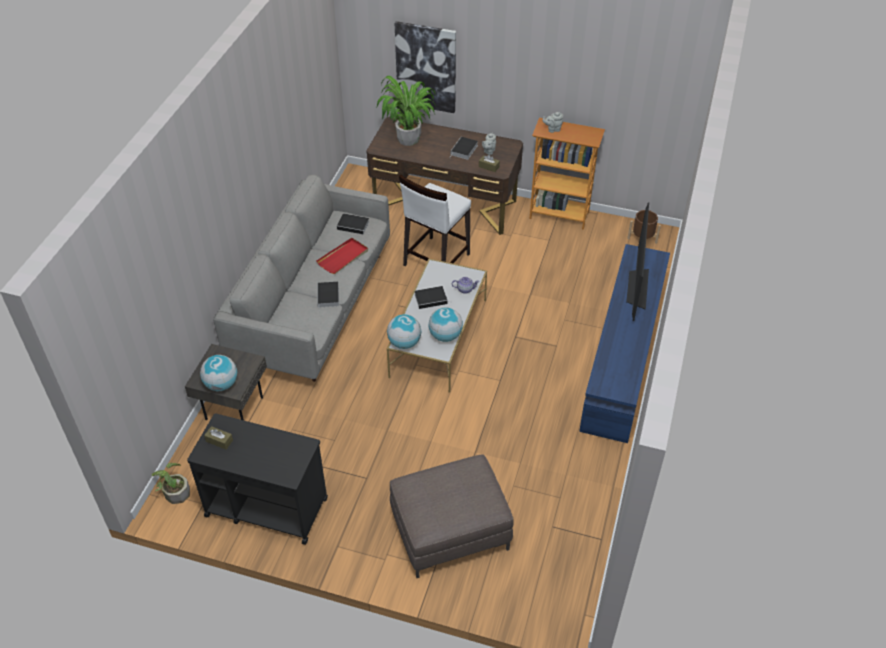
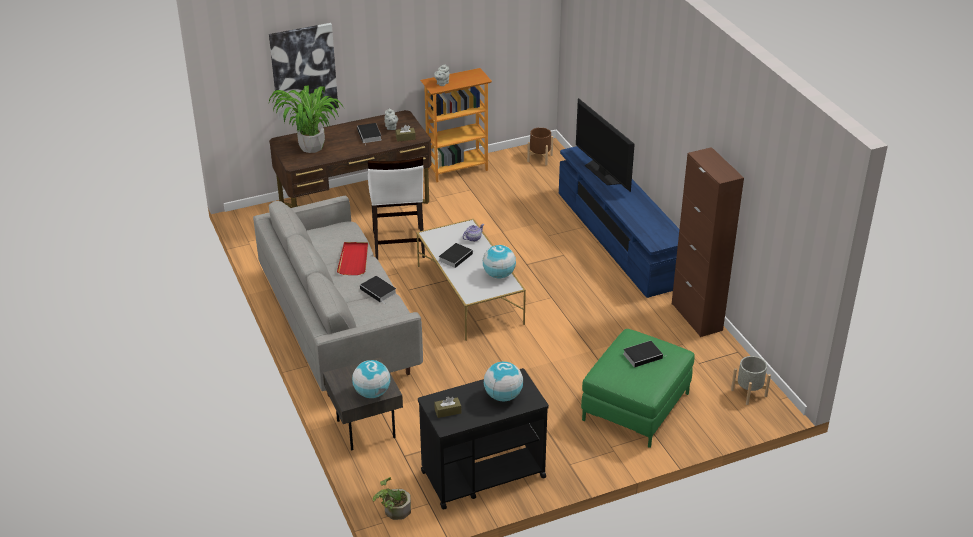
camera: 40 degrees left, 10 degrees down
book [337,213,369,234] -> book moved to [623,341,666,368]
globe [387,314,422,349] -> globe moved to [484,362,523,401]
brown ottoman [390,455,514,578] -> green ottoman [581,329,695,448]
none -> brown cabinet [672,147,744,337]
none -> grey planter [731,356,771,405]

